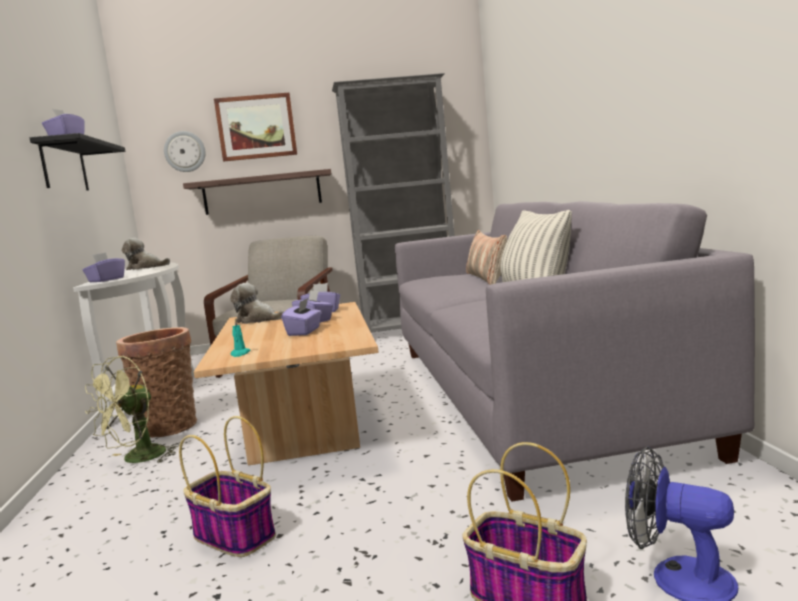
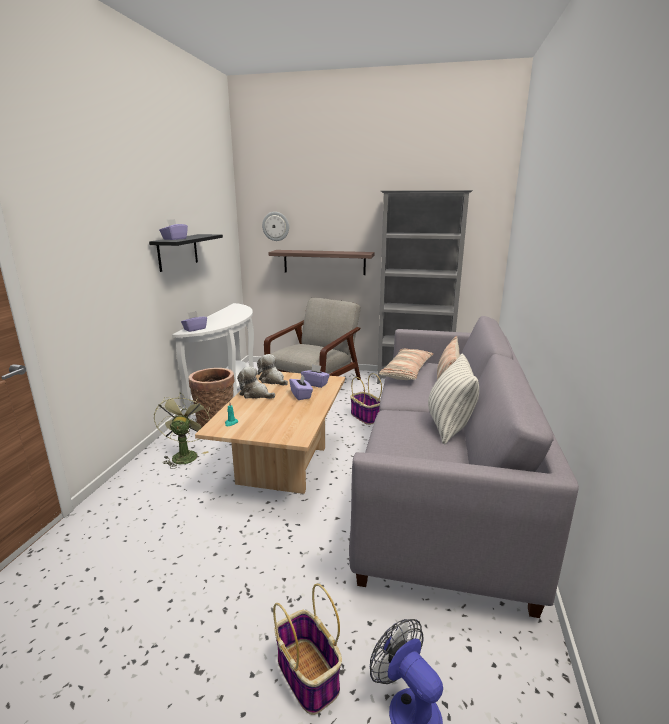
camera: 20 degrees right, 10 degrees up
green fan [85,356,180,464] -> green fan turned 120 degrees clockwise [154,393,210,469]
plush toy [122,238,170,270] -> plush toy moved to [237,366,275,399]
basket [179,416,276,557] -> basket moved to [350,373,382,425]
picture [214,93,297,161] -> none
purple tissue box [281,298,321,336] -> none
none -> pillow [379,349,433,380]

